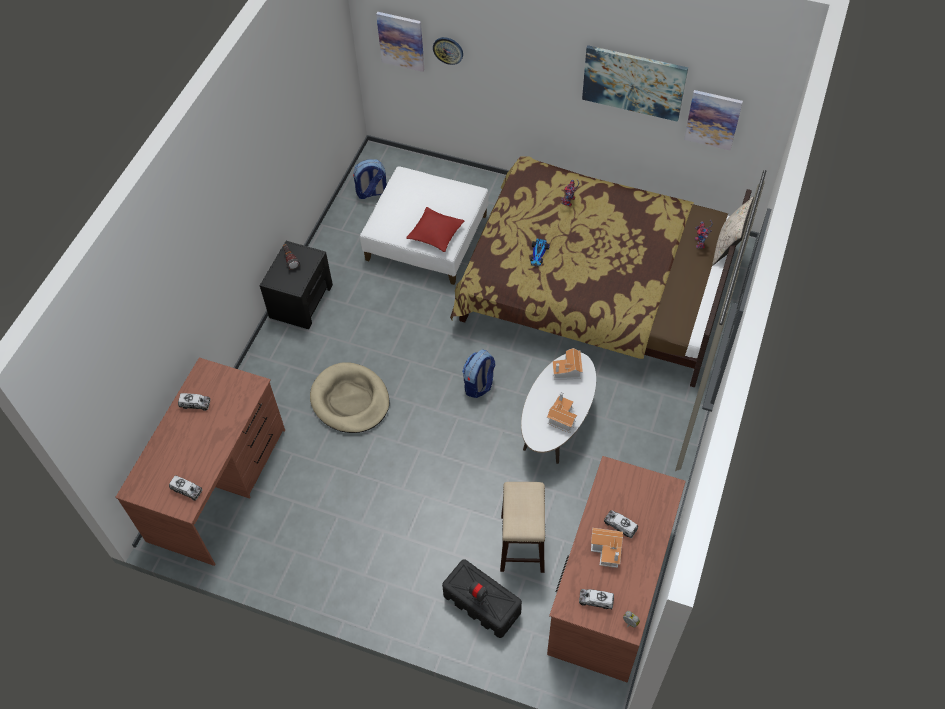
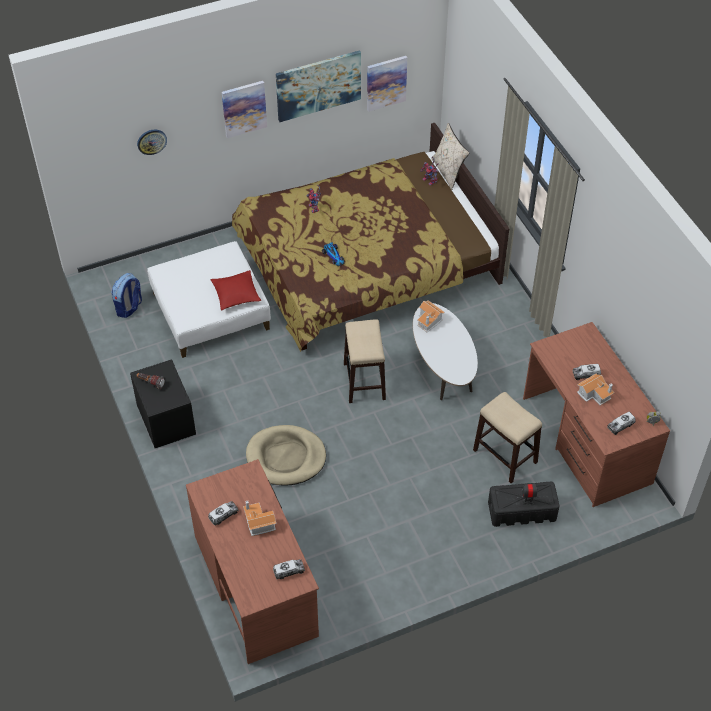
camera: 45 degrees left, 5 degrees down
picture [376,12,424,72] -> picture moved to [222,81,267,138]
backpack [462,350,495,398] -> stool [344,319,386,403]
toy house [547,392,578,433] -> toy house moved to [243,501,277,536]

